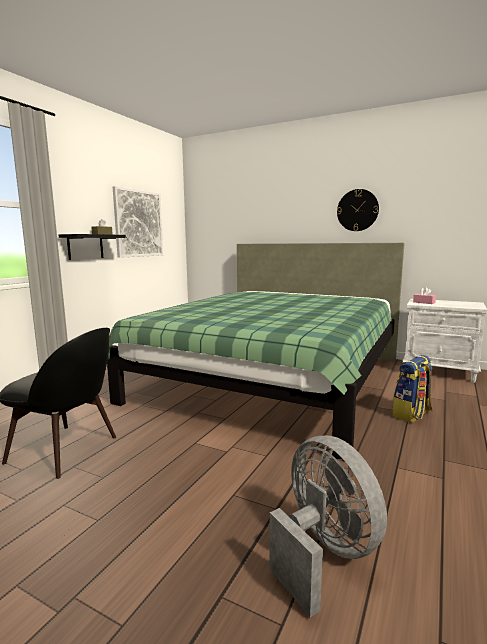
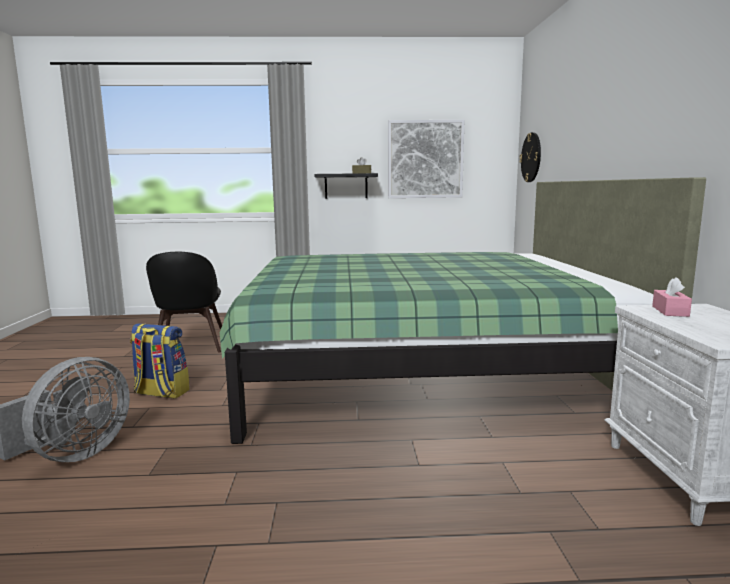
camera: 60 degrees right, 0 degrees up
wall clock [337,189,379,231] -> wall clock moved to [519,132,541,182]
backpack [392,355,433,423] -> backpack moved to [130,323,190,399]

